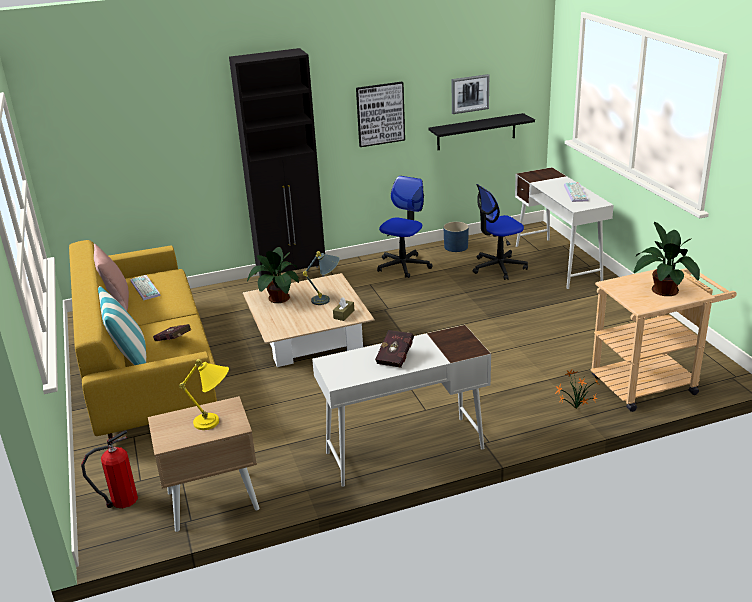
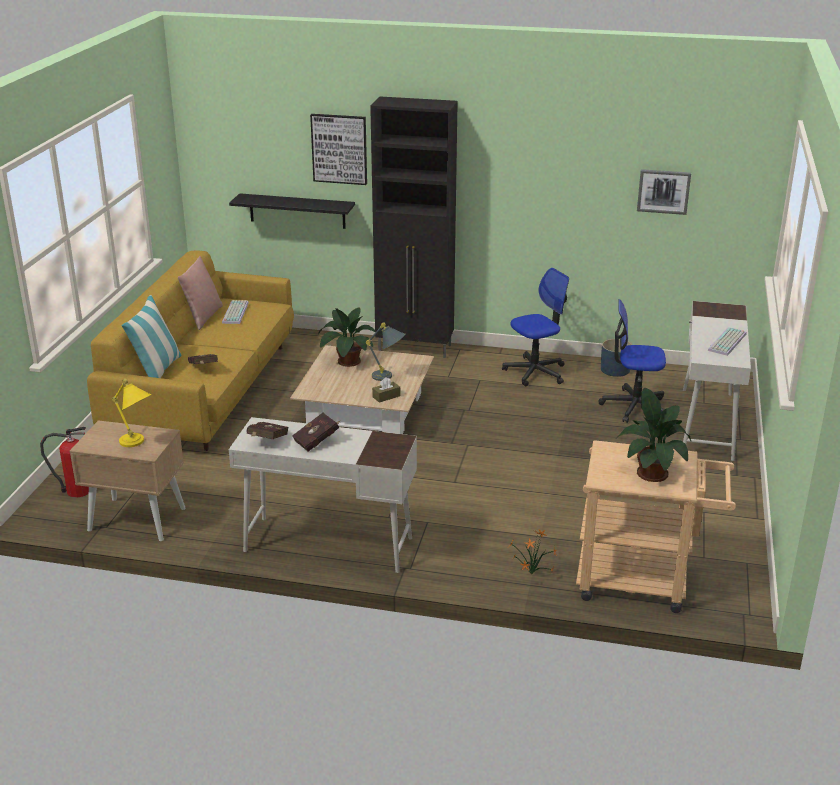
camera: 30 degrees right, 0 degrees up
picture [356,82,405,147] -> picture moved to [310,114,367,185]
black shelf [429,113,535,150] -> black shelf moved to [229,193,355,229]
none -> red book [247,422,289,439]

